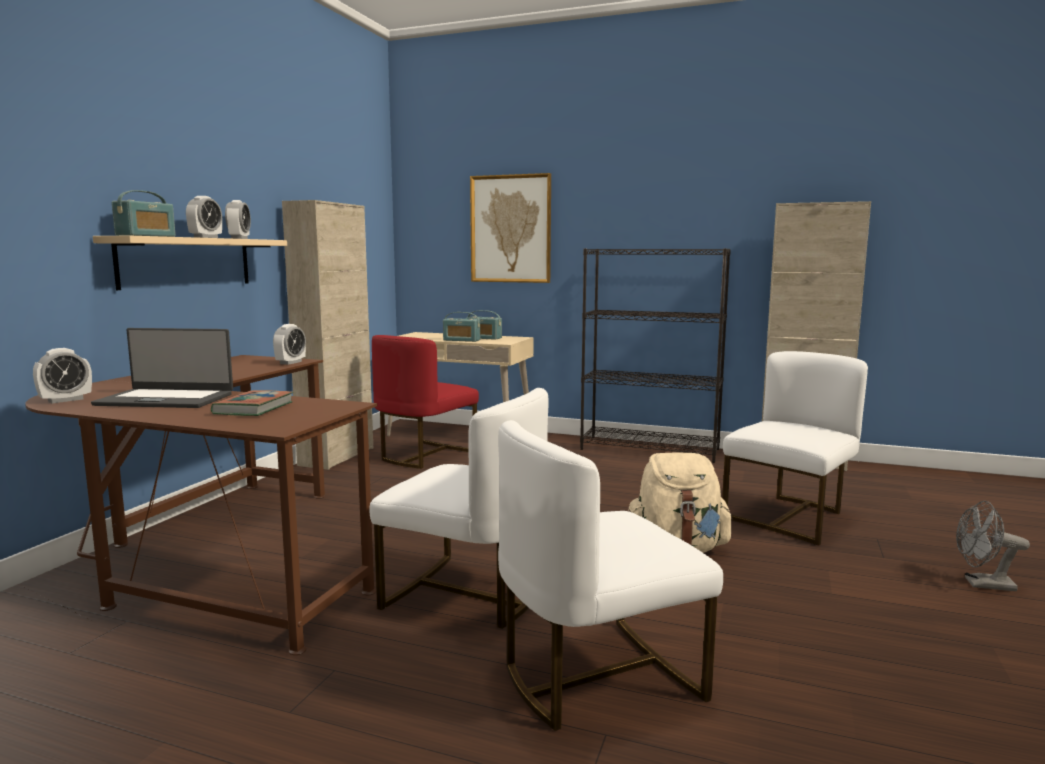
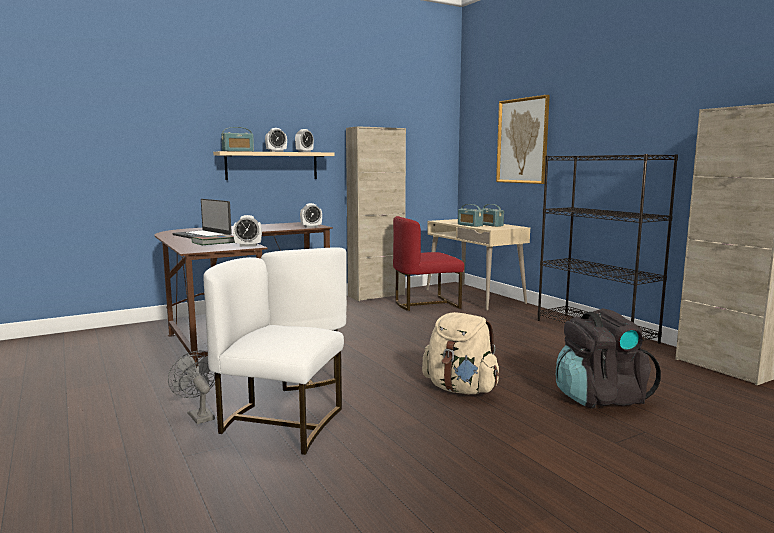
camera: 40 degrees right, 0 degrees up
alarm clock [33,348,92,403] -> alarm clock moved to [233,215,262,247]
white chair [722,351,868,546] -> black backpack [556,308,661,408]
grey fan [956,501,1030,591] -> grey fan moved to [168,350,215,424]

